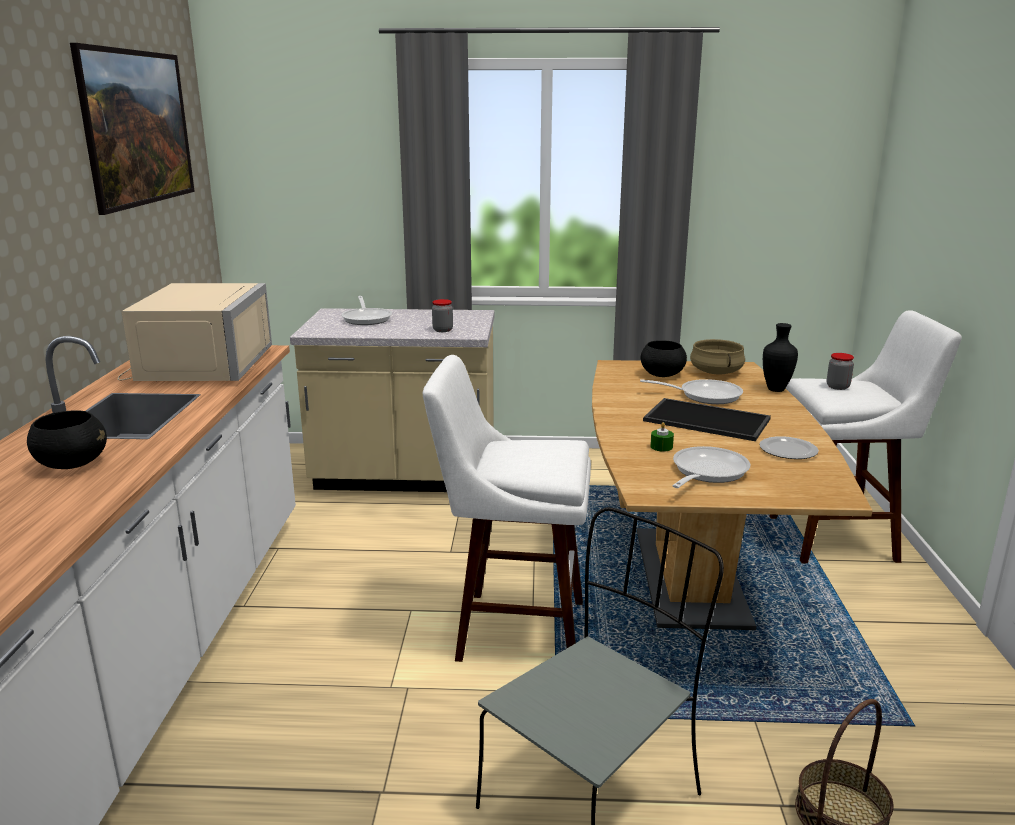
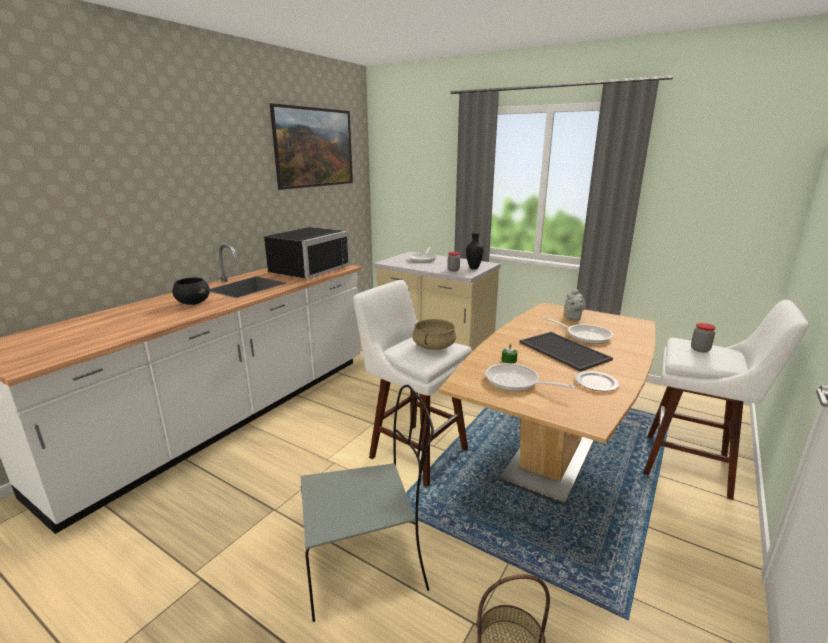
camera: 30 degrees right, 0 degrees up
beige microwave [118,283,272,381] -> black microwave [264,227,350,279]
black bowl [641,340,687,377] -> grey teapot [564,288,586,321]
frying pan [672,446,750,488] -> frying pan turned 120 degrees counterclockwise [485,363,576,391]
beige cooking pot [690,339,745,375] -> beige cooking pot moved to [413,319,456,350]
black vase [763,323,798,392] -> black vase moved to [466,233,484,269]

